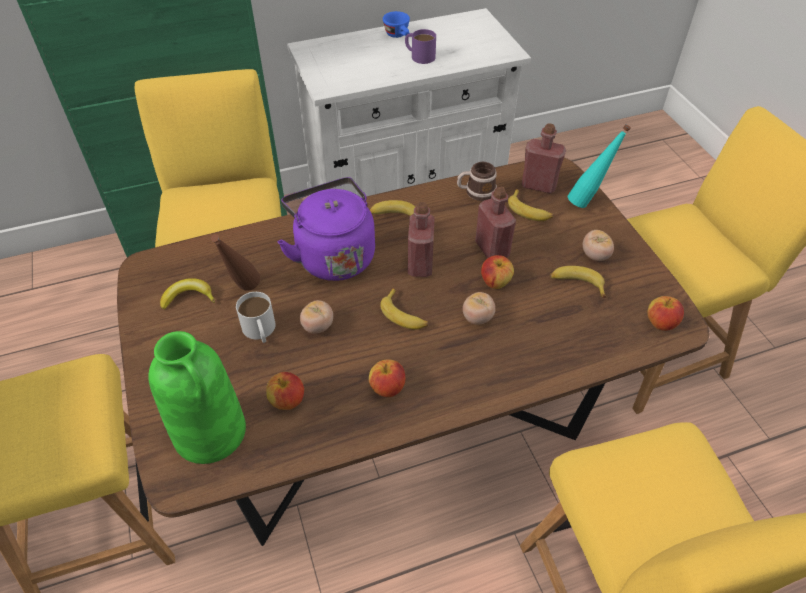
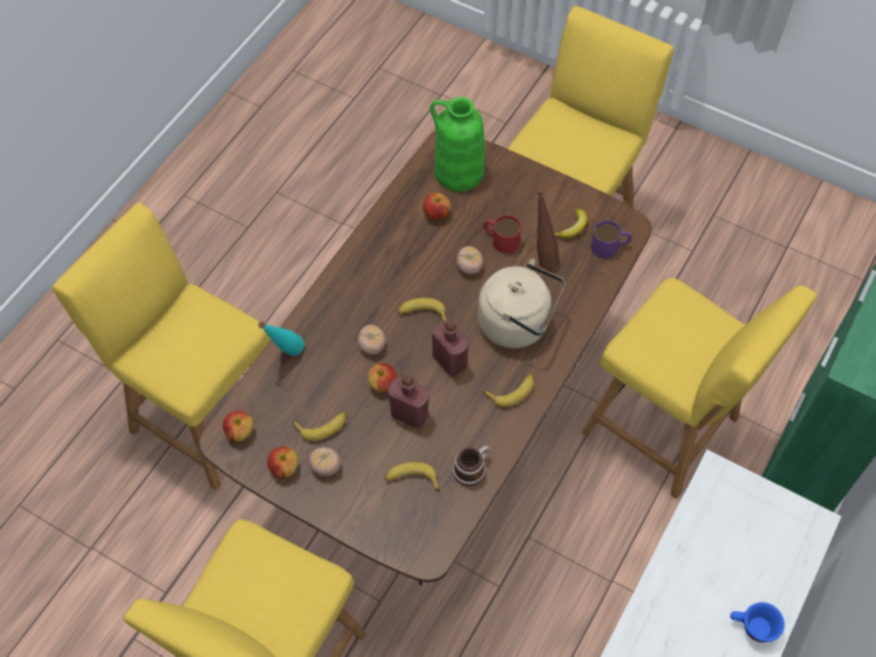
camera: 140 degrees right, 10 degrees up
white mug [236,292,276,343] -> red mug [484,215,521,253]
purple kettle [277,177,375,281] -> beige kettle [478,259,565,349]
apple [369,359,405,397] -> apple moved to [267,446,298,479]
purple mug [405,29,436,64] -> purple mug moved to [591,221,632,259]
red bottle [522,123,566,193] -> none
turquoise bottle [568,124,631,208] -> turquoise bottle moved to [258,322,304,356]

